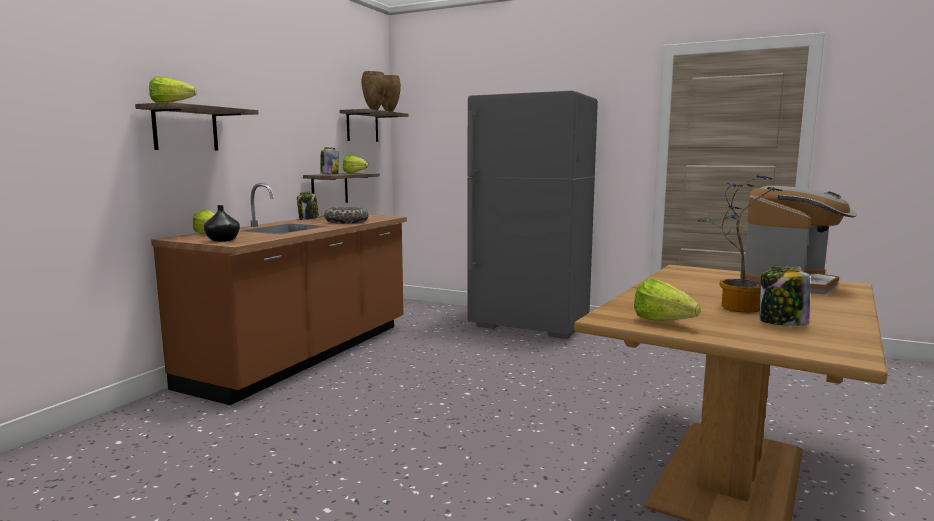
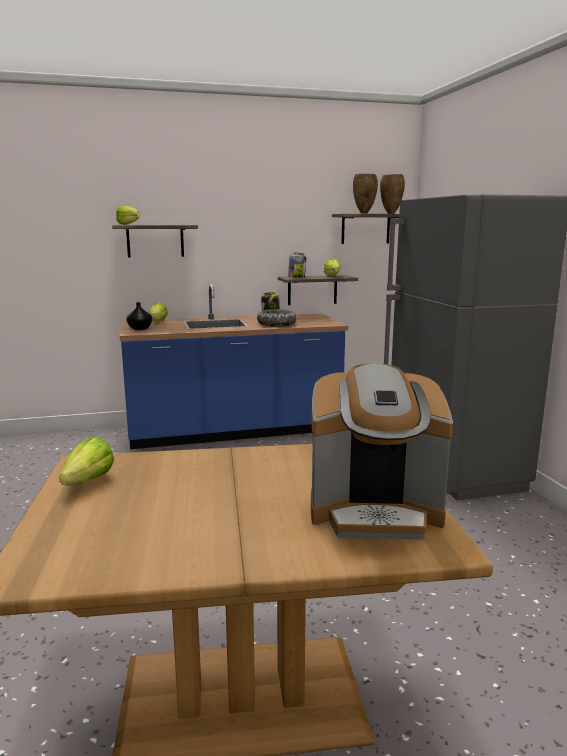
camera: 50 degrees right, 5 degrees up
brown counter [151,183,407,405] -> blue counter [120,284,348,449]
potted plant [697,175,783,313] -> none
jar [760,265,810,326] -> none

